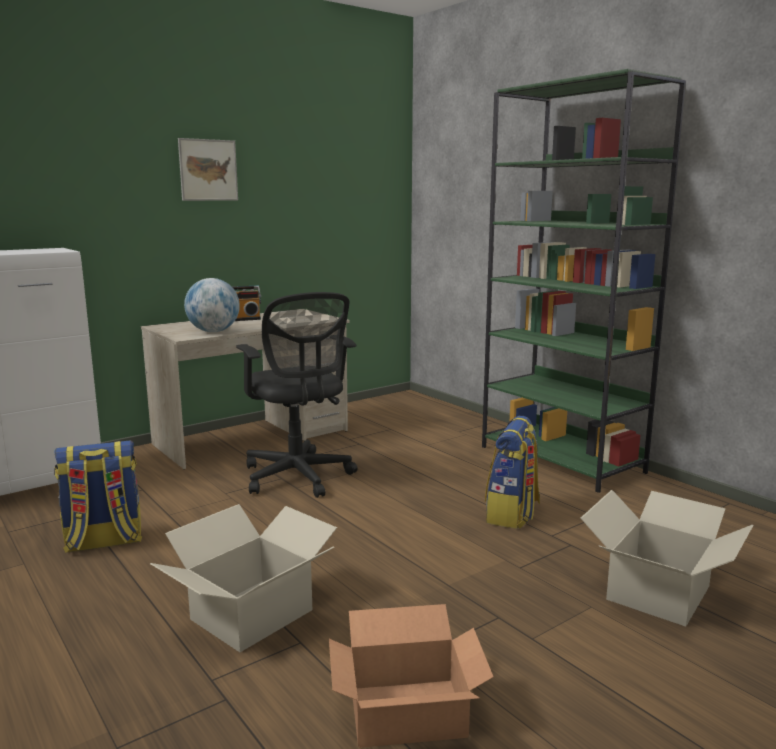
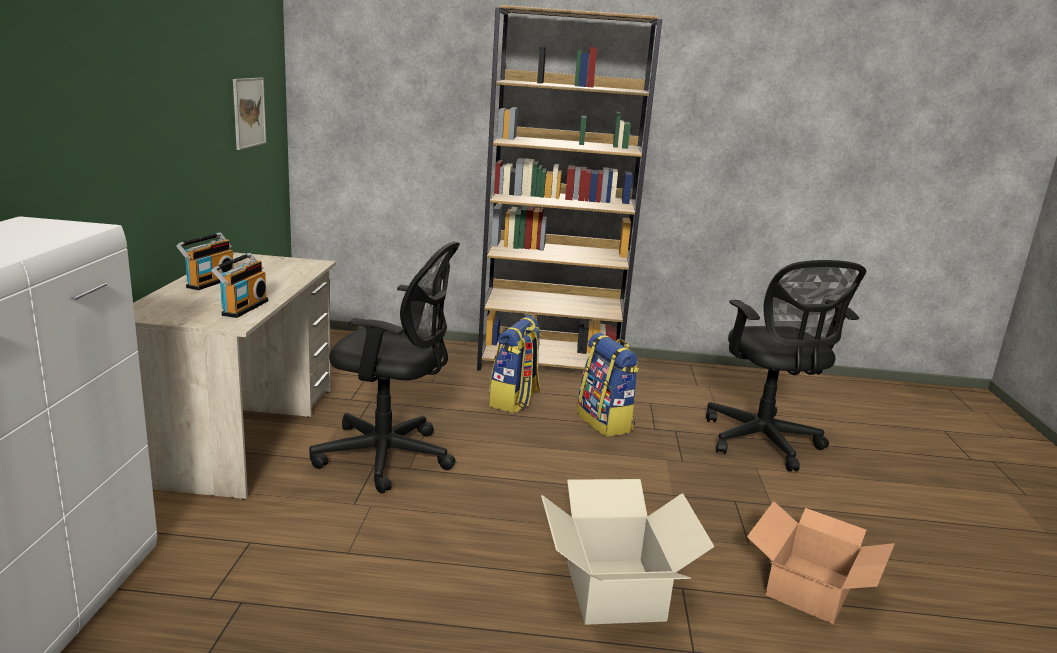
camera: 50 degrees left, 5 degrees up
backpack [54,440,142,553] -> backpack moved to [489,316,541,413]
picture [178,138,238,201] -> picture moved to [233,78,266,150]
globe [184,278,240,332] -> radio [211,253,268,318]
green bookcase [482,69,686,493] -> brown bookcase [477,5,662,371]
cardboard box [581,490,753,627] -> black office chair [706,260,866,471]

